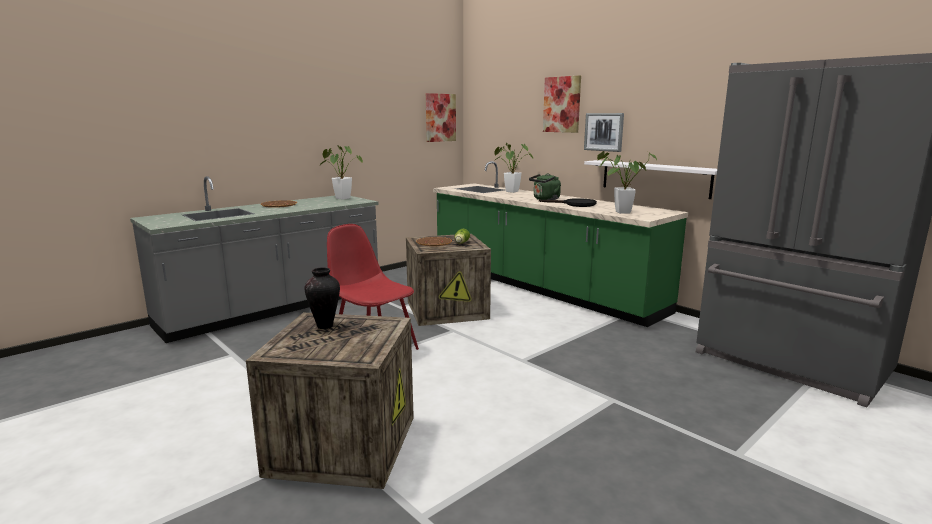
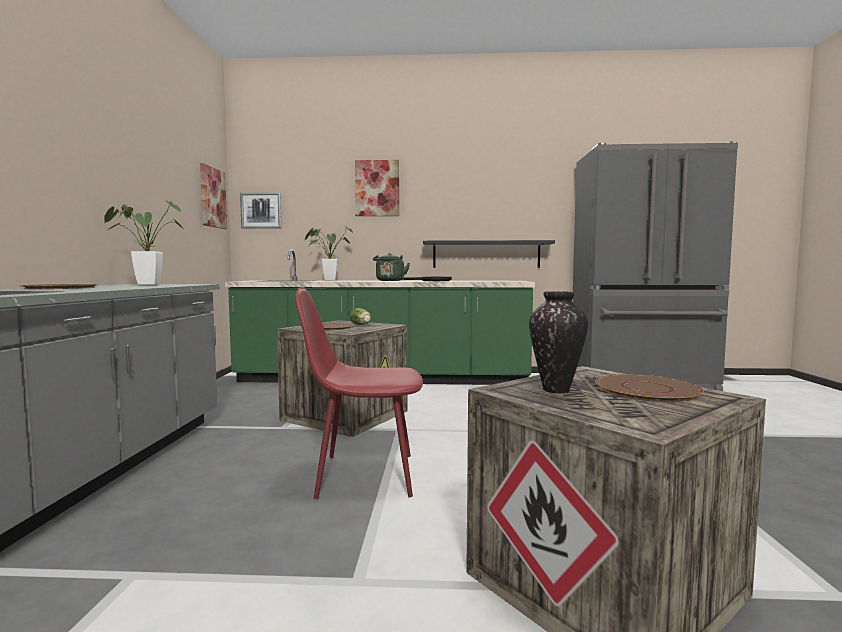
camera: 45 degrees left, 10 degrees down
picture [584,113,624,152] -> picture moved to [240,192,282,229]
white shelf [584,160,717,199] -> black shelf [423,240,555,268]
potted plant [597,151,657,214] -> none
none -> brown plate [595,374,704,402]

